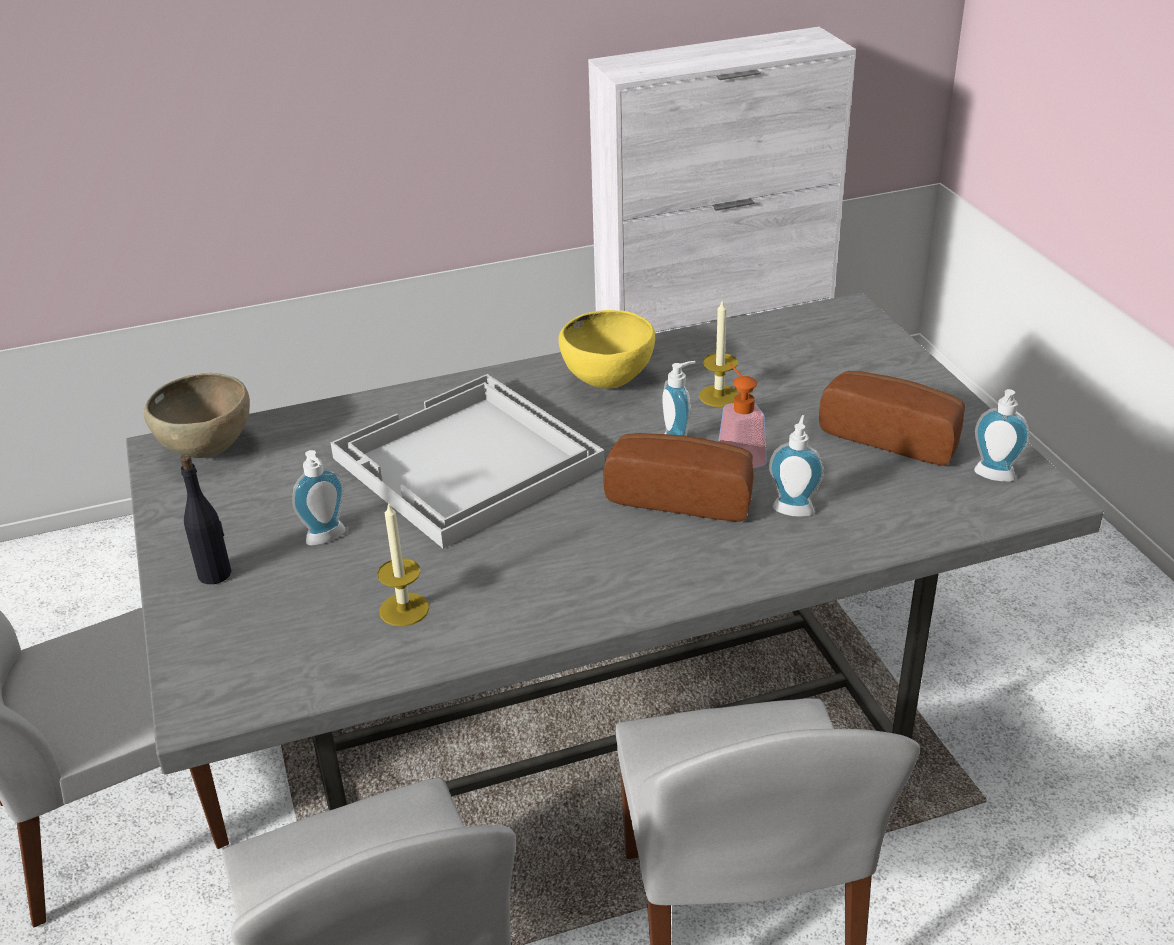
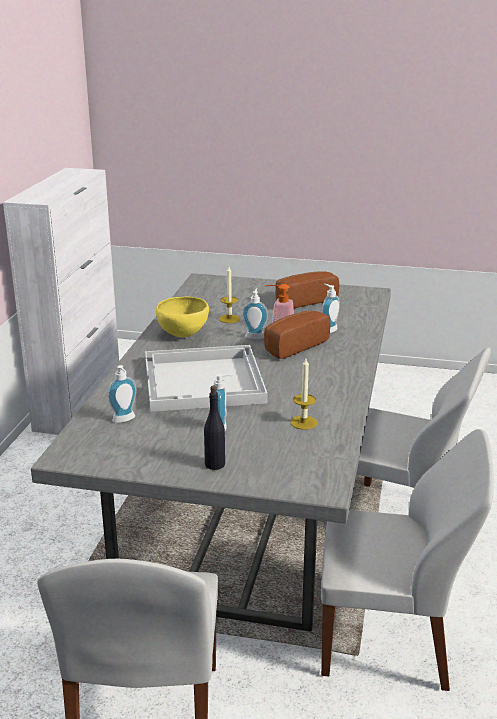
camera: 60 degrees left, 10 degrees down
brown bowl [143,373,250,458] -> none
soap dispenser [974,389,1030,482] -> soap dispenser moved to [107,365,137,423]

